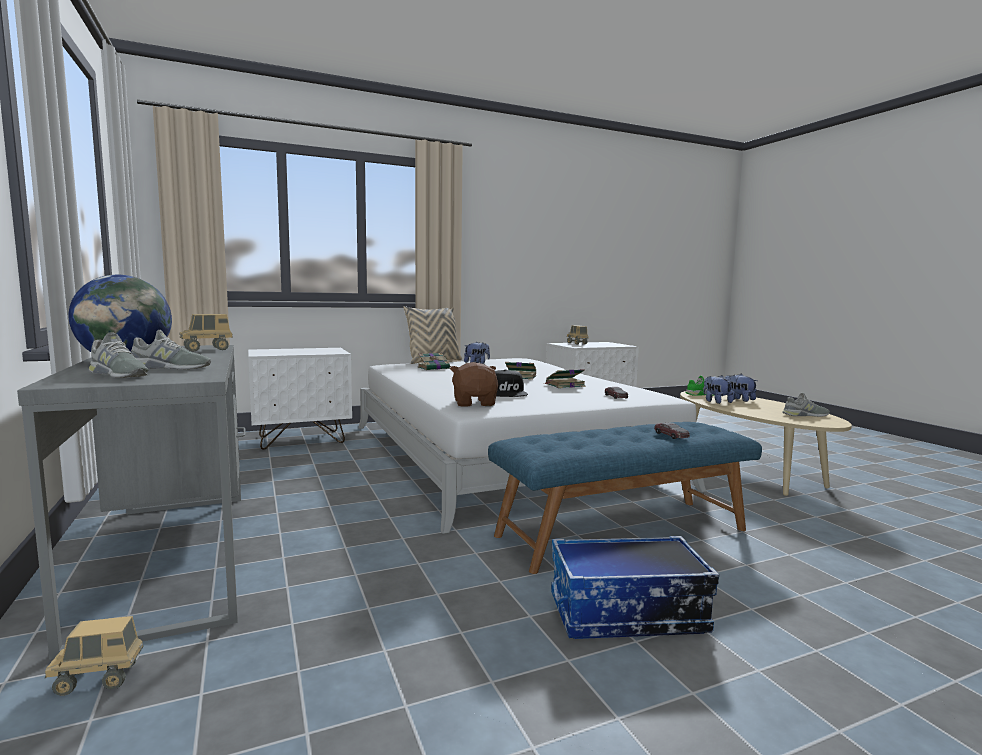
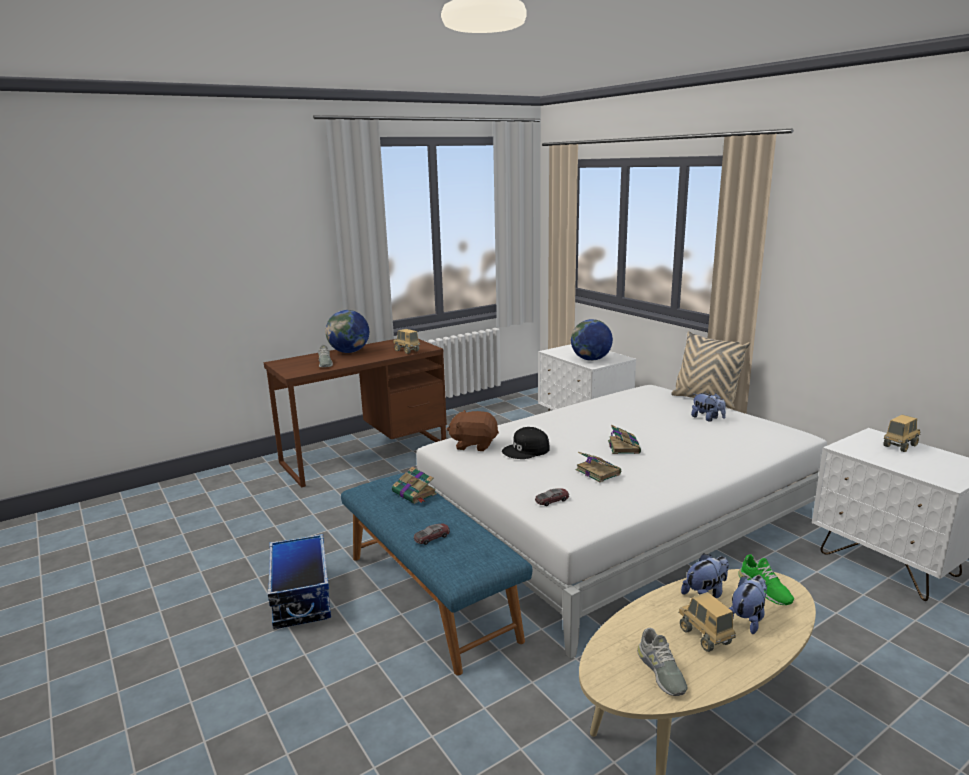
camera: 80 degrees right, 10 degrees up
grey desk [17,345,245,660] -> brown desk [264,339,447,487]
toy truck [45,616,143,696] -> toy truck moved to [678,592,736,652]
grey shoe [89,332,148,378] -> none
book [418,353,452,370] -> book moved to [392,467,437,504]
brown plush toy [450,362,498,407] -> brown plush toy turned 150 degrees counterclockwise [447,410,499,451]
none -> globe [571,319,613,361]

